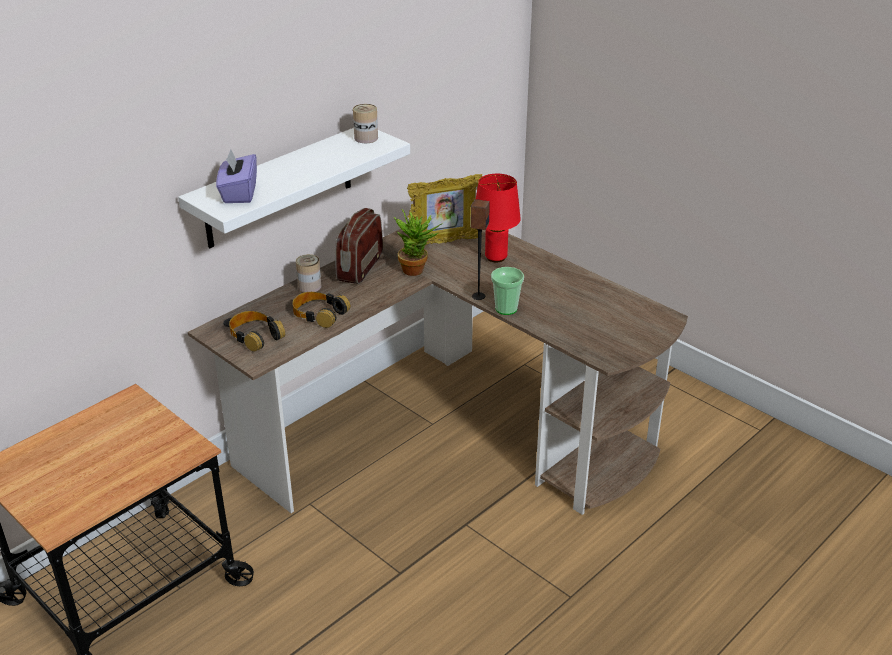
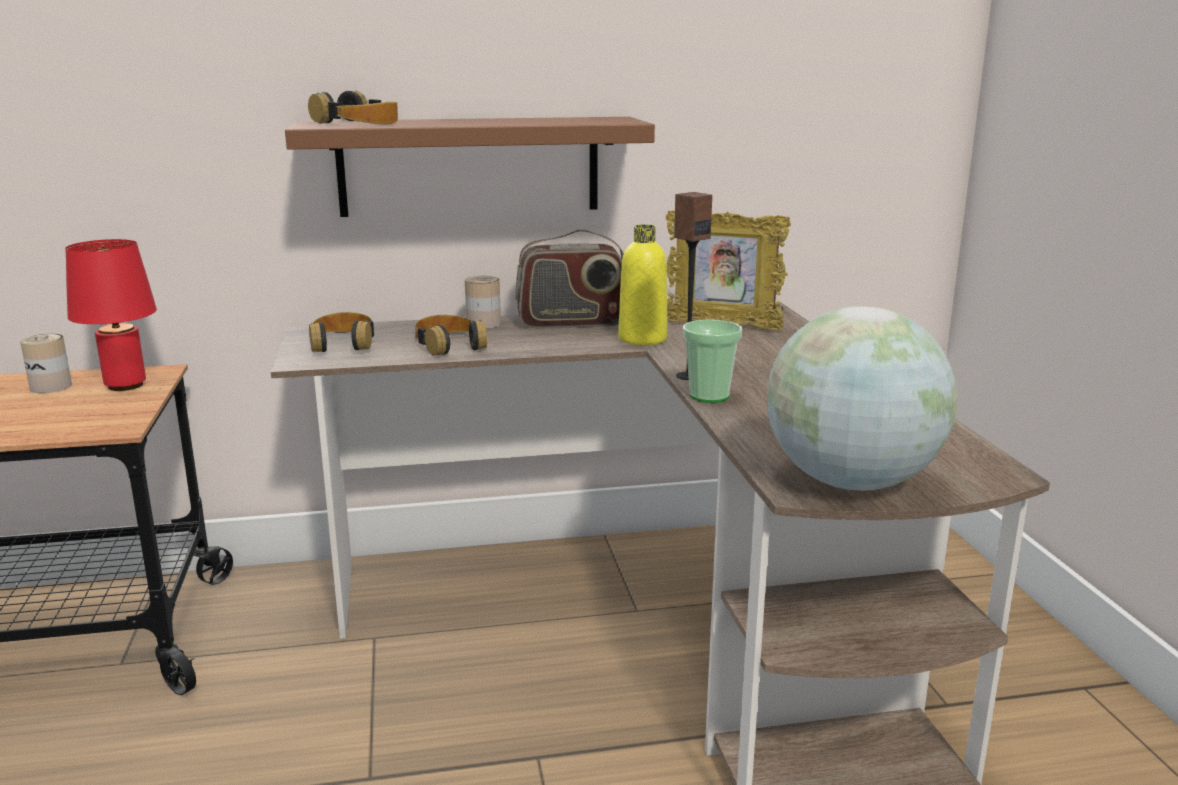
camera: 35 degrees right, 15 degrees down
white shelf [178,128,410,248] -> brown shelf [285,117,655,217]
purple tissue box [216,149,257,203] -> headphones [308,90,398,125]
radio [335,208,383,284] -> radio turned 150 degrees counterclockwise [515,229,623,329]
can [353,104,378,143] -> can moved to [20,333,72,393]
potted plant [394,209,443,276] -> yellow bottle [618,225,667,345]
red table lamp [476,174,521,263] -> red table lamp moved to [65,239,157,391]
none -> globe [767,306,958,491]

